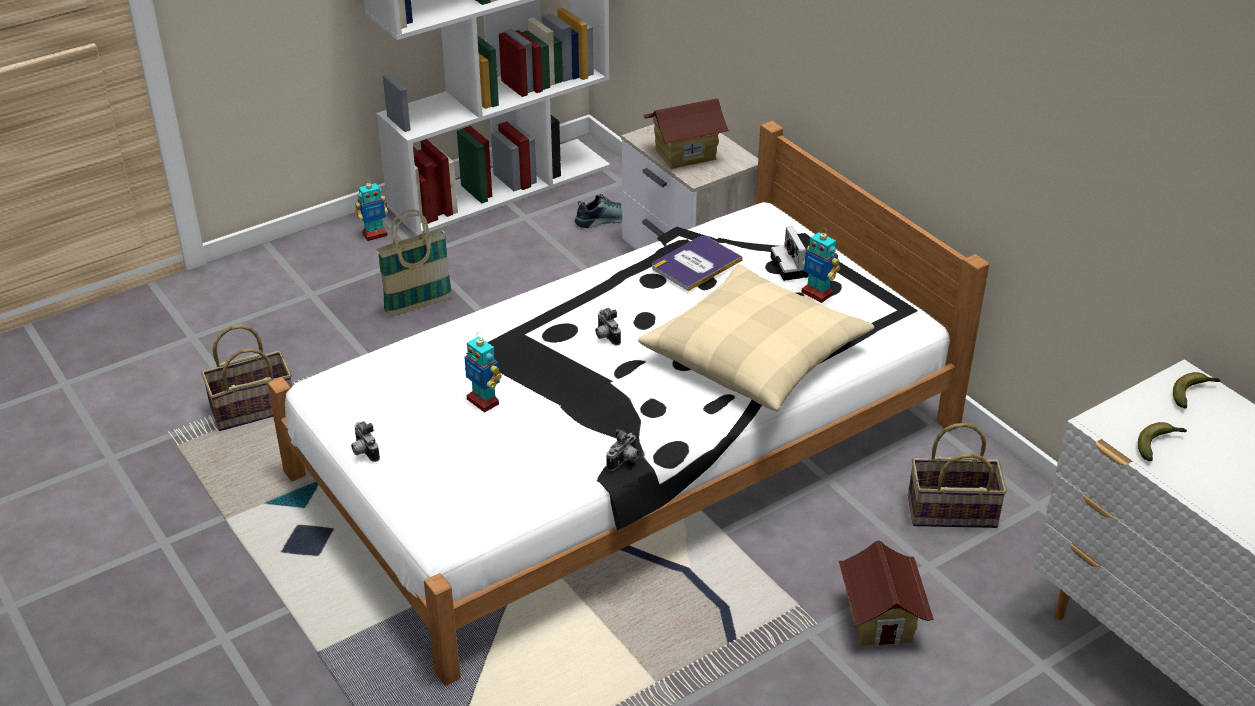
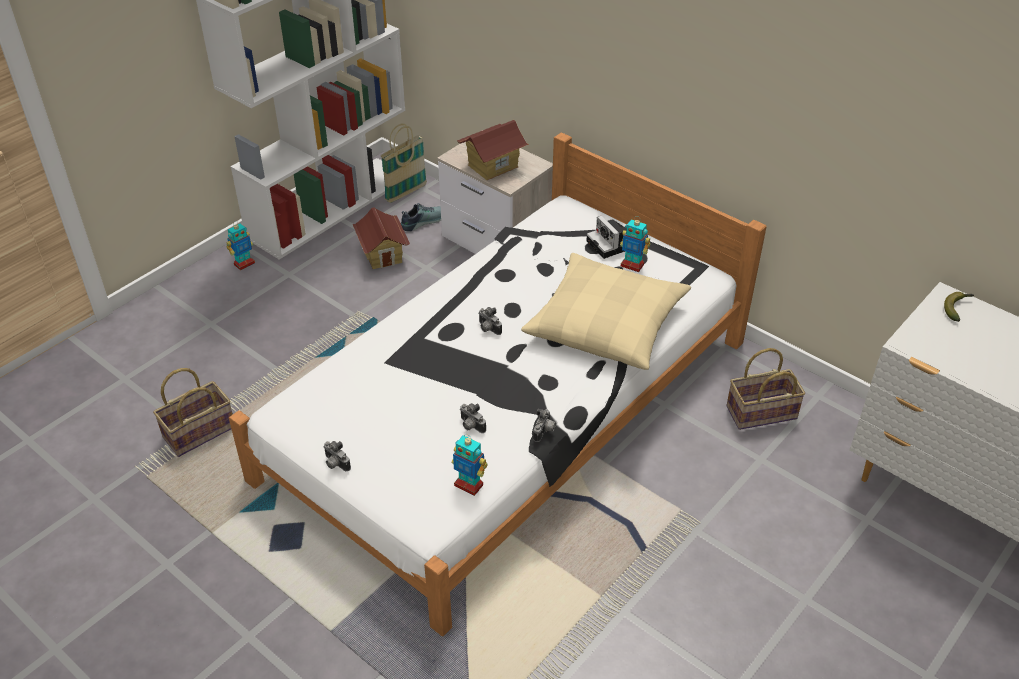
camera: 15 degrees left, 5 degrees up
basket [376,209,453,316] -> basket moved to [381,123,427,203]
toy robot [464,333,502,413] -> toy robot moved to [452,434,488,496]
book [652,236,743,291] -> none
toy house [839,541,934,646] -> toy house moved to [353,207,410,269]
banana [1138,422,1187,461] -> none
none -> camera [460,403,486,433]

